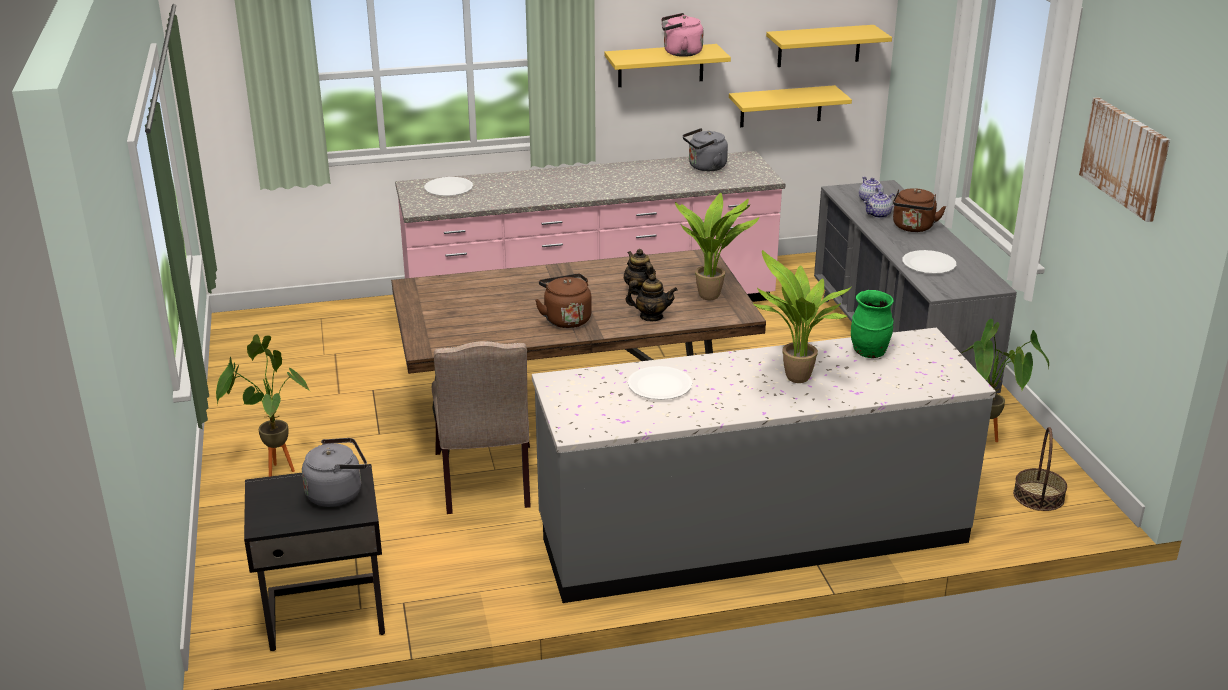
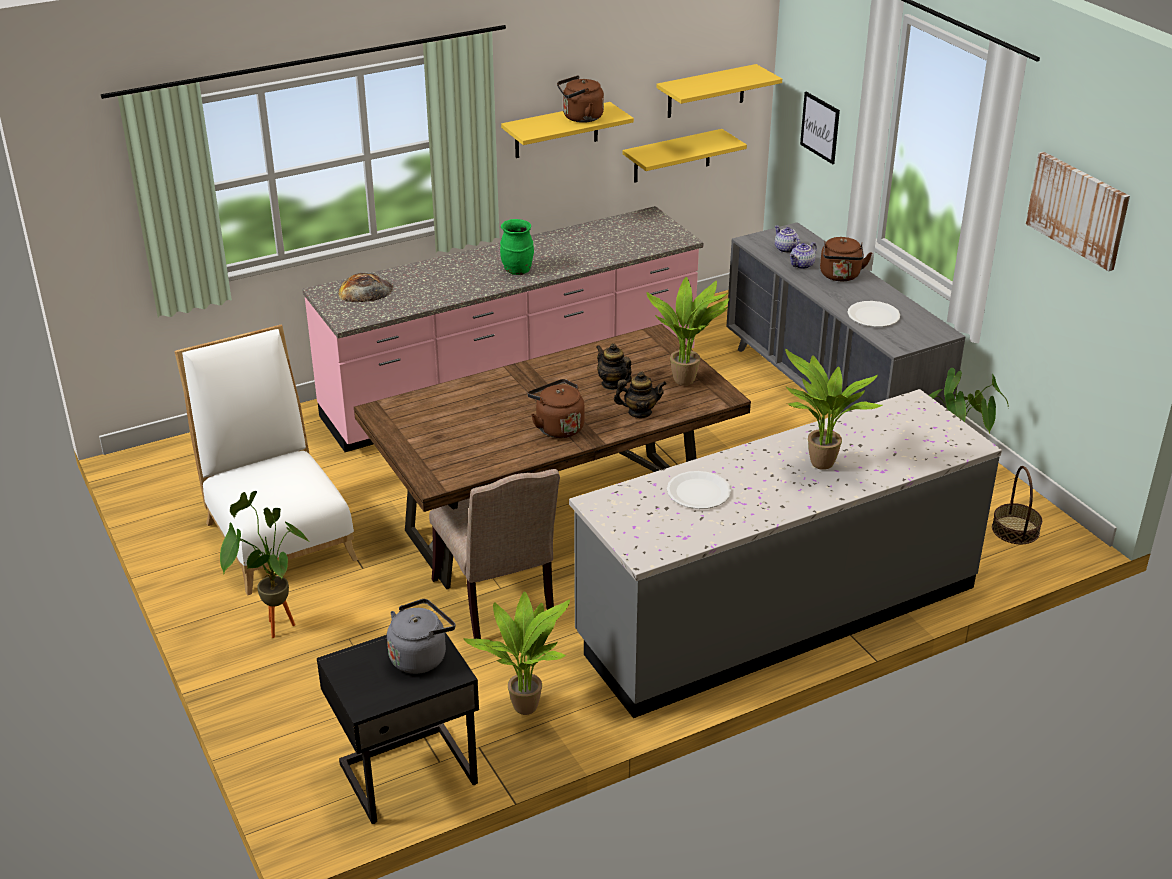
camera: 15 degrees left, 5 degrees up
white plate [424,177,473,196] -> bread [338,272,393,302]
pink kettle [661,13,703,57] -> brown kettle [557,75,604,123]
grey kettle [683,128,728,171] -> none
green vase [851,290,894,358] -> green vase moved to [500,219,534,275]
none -> white chair [174,324,358,595]
none -> potted plant [464,591,570,715]
none -> picture [800,92,840,164]

